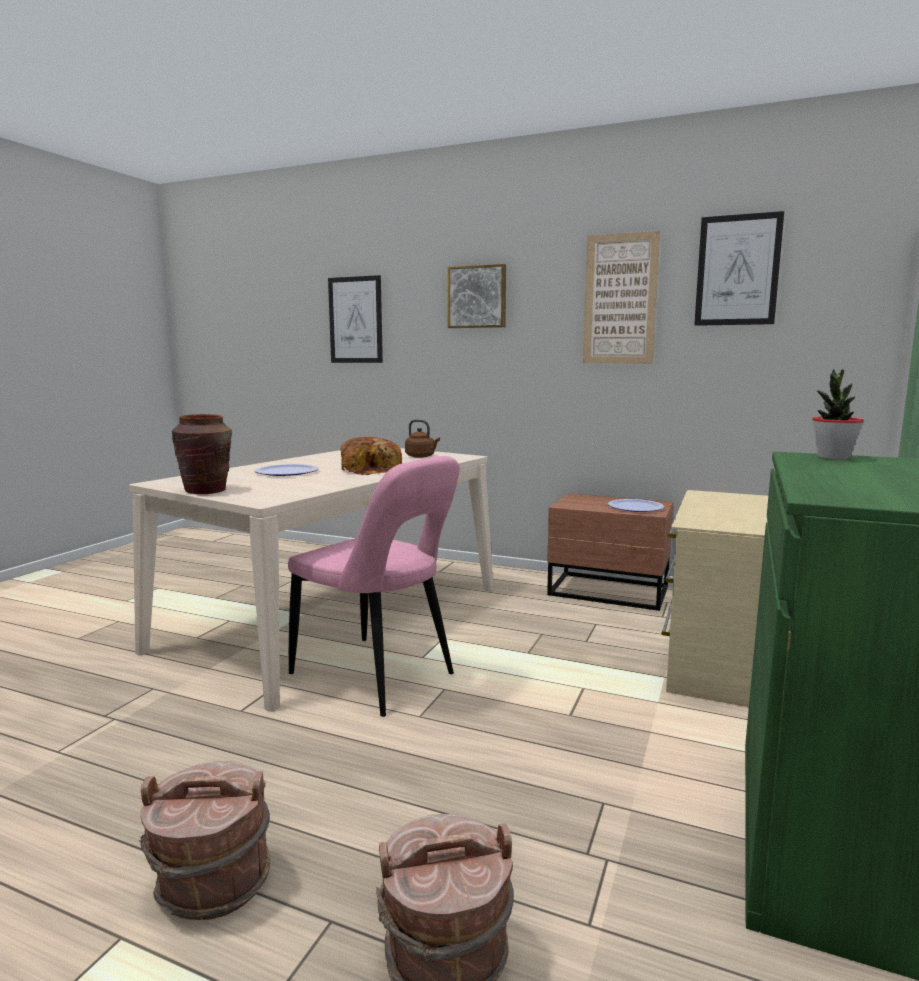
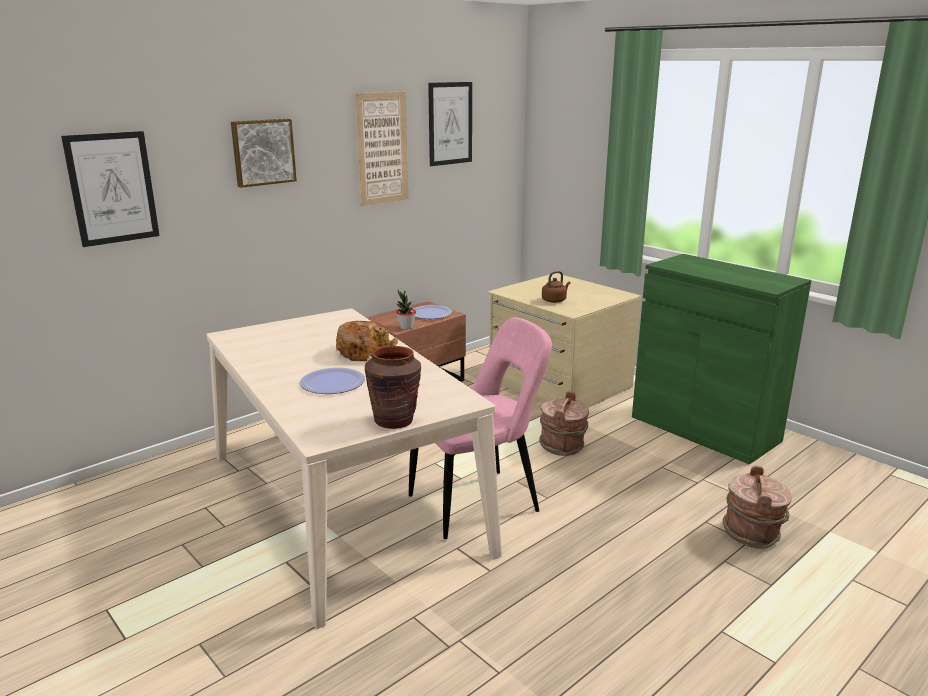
camera: 65 degrees left, 10 degrees up
brown bucket [139,761,271,920] -> brown bucket moved to [539,391,589,456]
brown kettle [405,419,440,458] -> brown kettle moved to [542,271,570,303]
potted plant [812,369,864,460] -> potted plant moved to [396,290,416,330]

